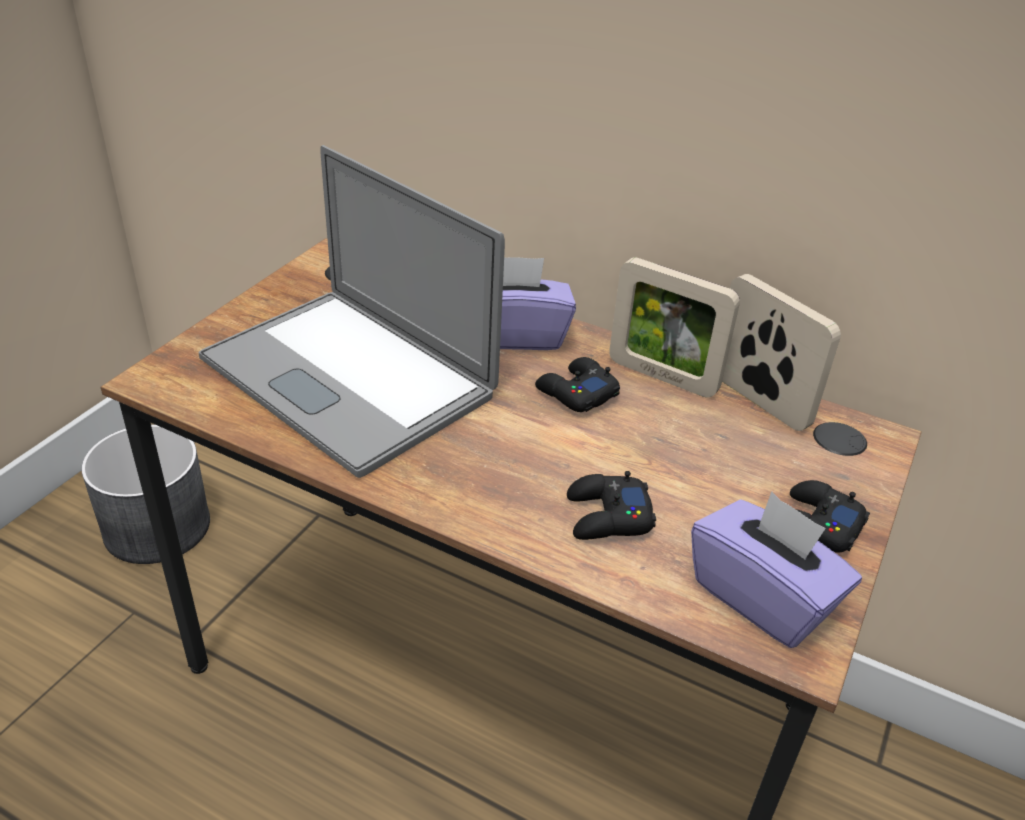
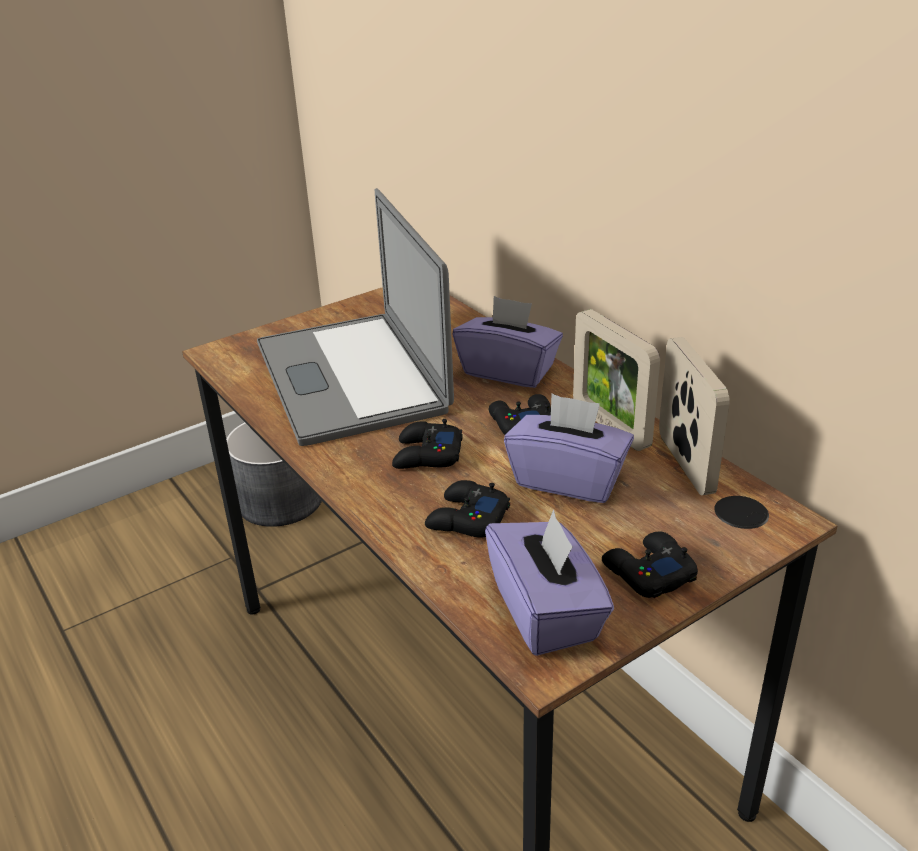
camera: 30 degrees right, 5 degrees down
none -> black game controller [392,419,463,469]
none -> purple tissue box [504,394,634,503]

